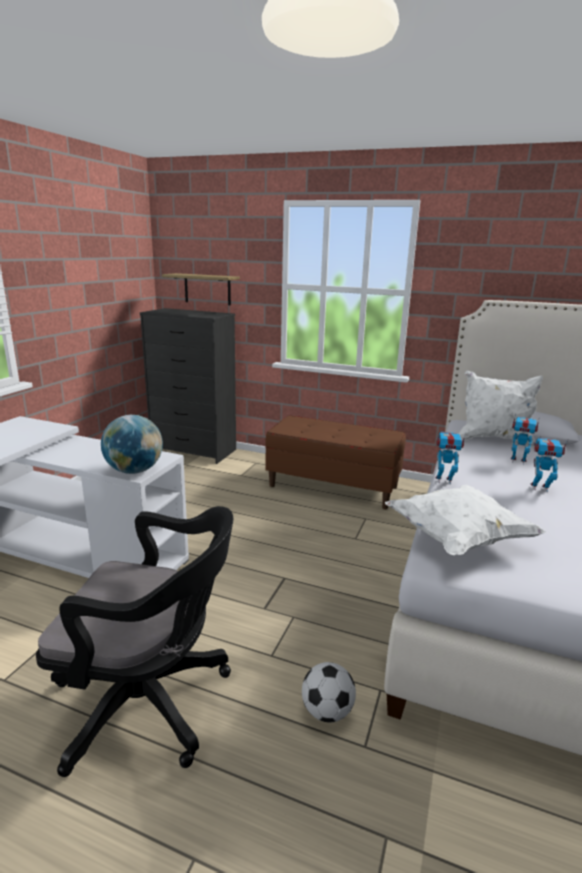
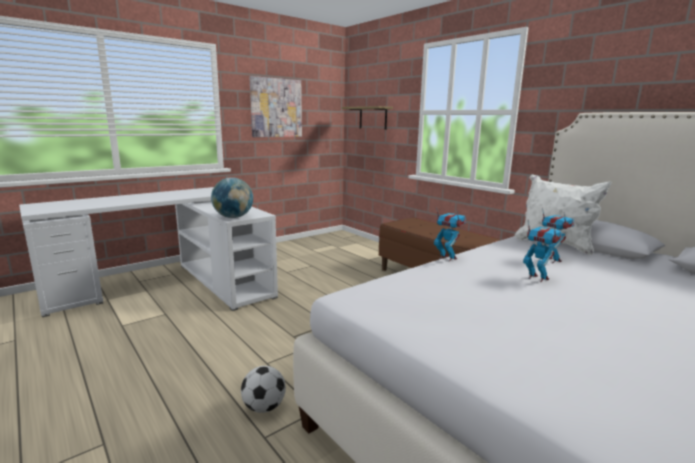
camera: 30 degrees right, 5 degrees down
black office chair [36,506,233,777] -> none
black dresser [140,308,236,464] -> none
white pillow [385,485,546,555] -> none
none -> picture [250,76,302,137]

